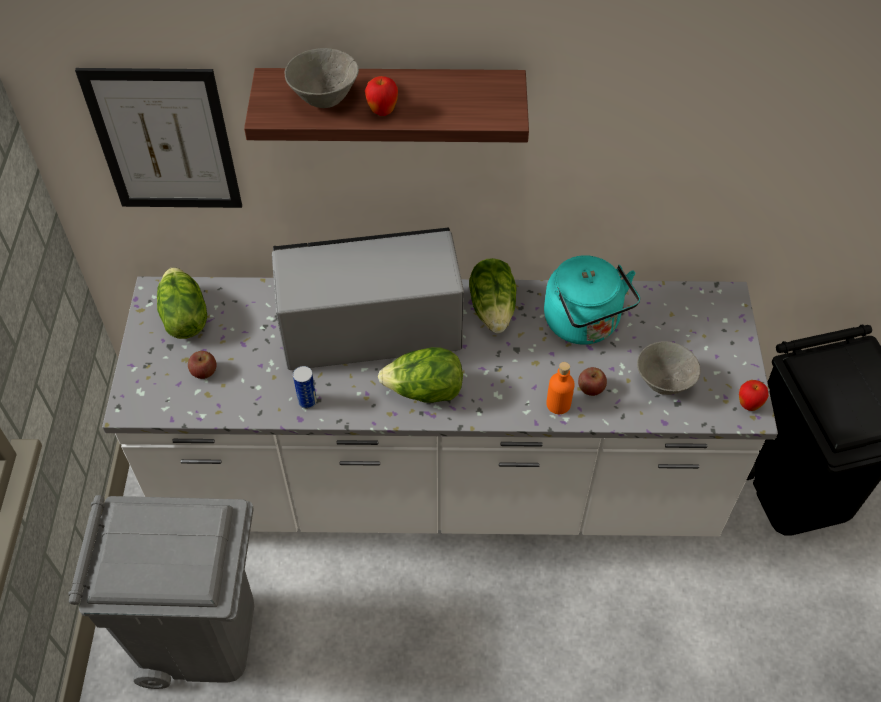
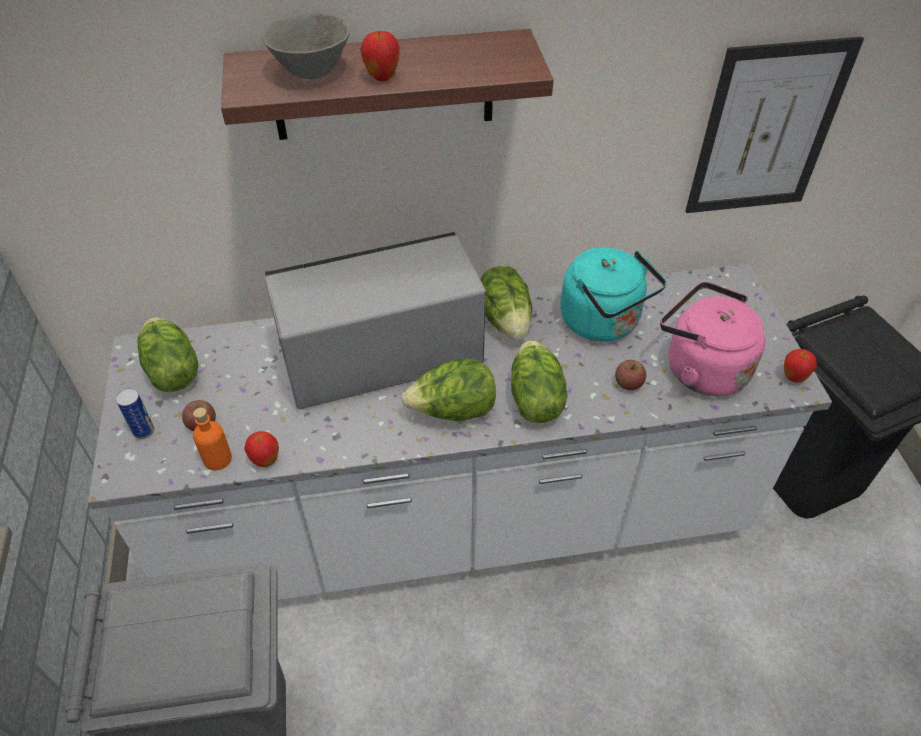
camera: 10 degrees left, 5 degrees down
picture [75,68,242,208] -> picture moved to [685,37,864,213]
can [293,366,317,409] -> can moved to [116,388,154,439]
orange bottle [546,362,575,414] -> orange bottle moved to [193,407,232,470]
grey bowl [637,341,701,395] -> pink kettle [660,282,765,396]
none -> apple [244,431,279,467]
none -> lettuce [511,340,568,423]

